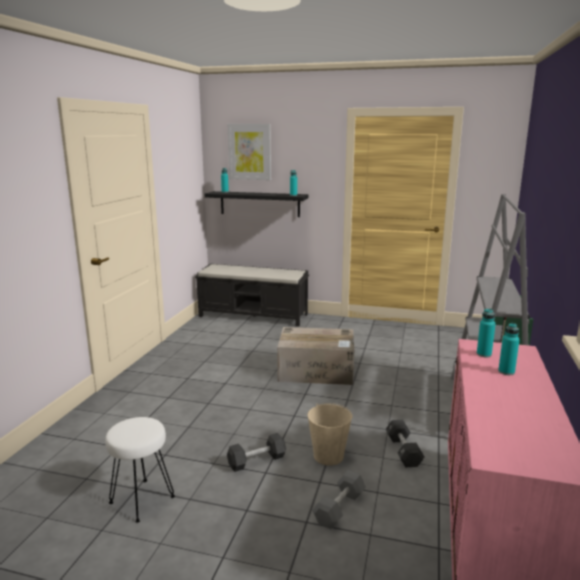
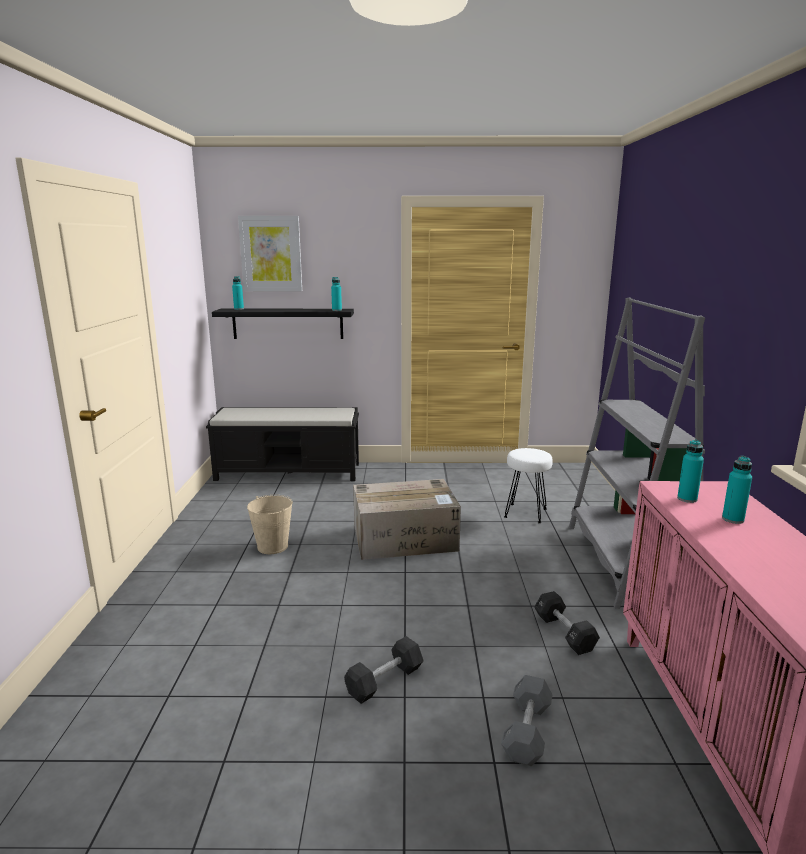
camera: 15 degrees left, 0 degrees up
white stool [105,417,175,523] -> white stool moved to [504,448,553,523]
beige bucket [308,403,353,466] -> beige bucket moved to [247,495,293,554]

